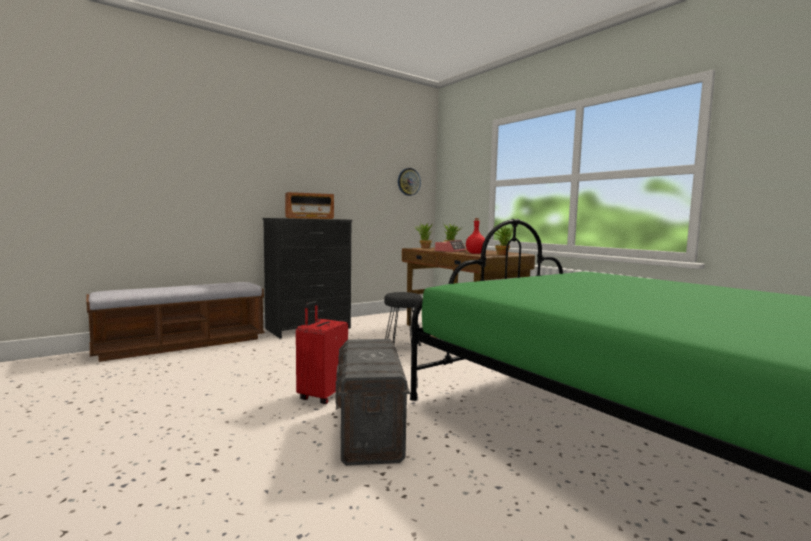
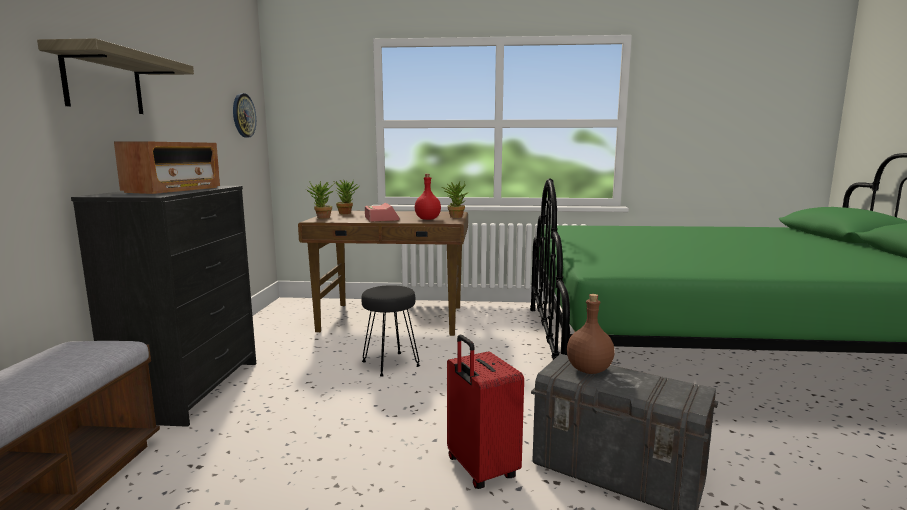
camera: 50 degrees left, 5 degrees up
none -> shelf [37,38,194,114]
none -> brown bottle [567,294,615,374]

